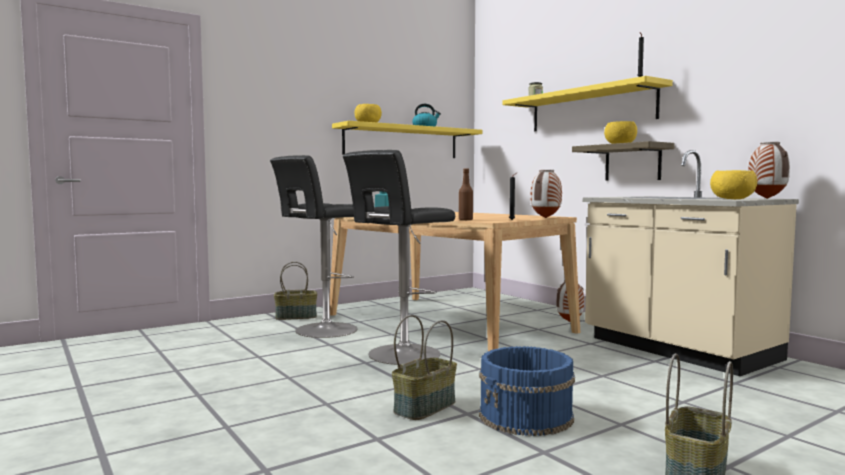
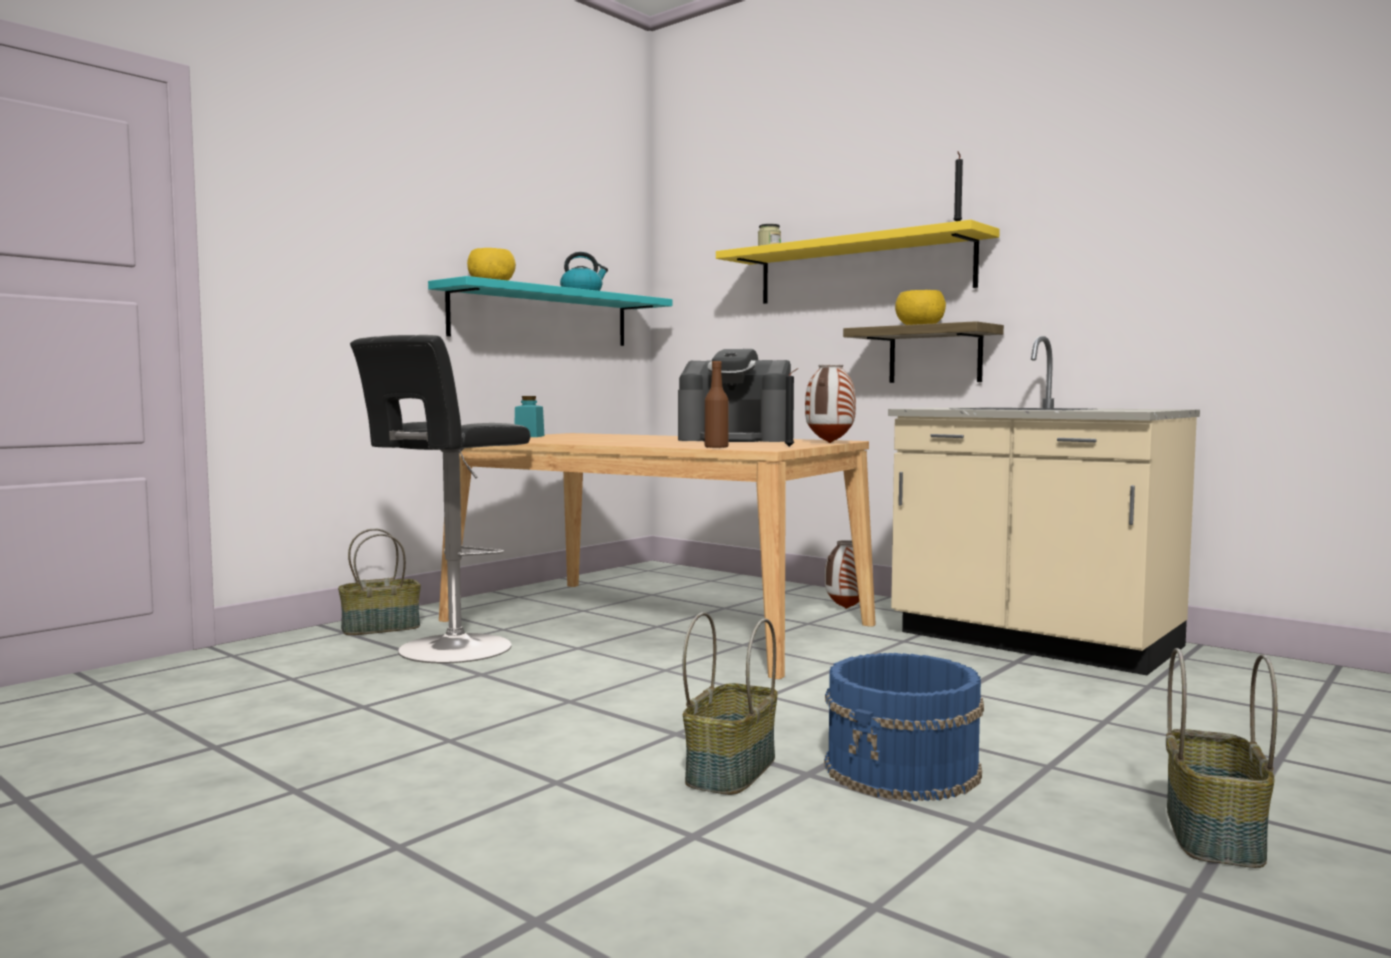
camera: 15 degrees left, 0 degrees up
yellow shelf [332,121,483,158] -> turquoise shelf [428,276,672,346]
black stool [343,150,455,365] -> none
yellow bowl [710,170,757,199] -> none
vase [748,142,790,199] -> none
none -> coffee machine [678,349,791,442]

